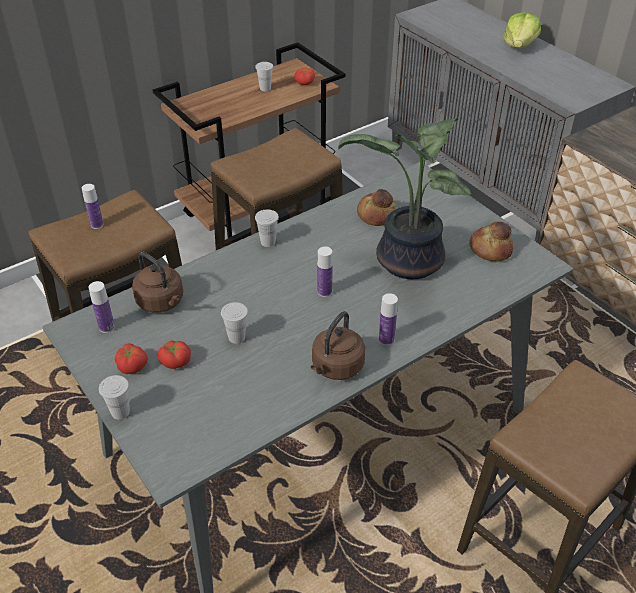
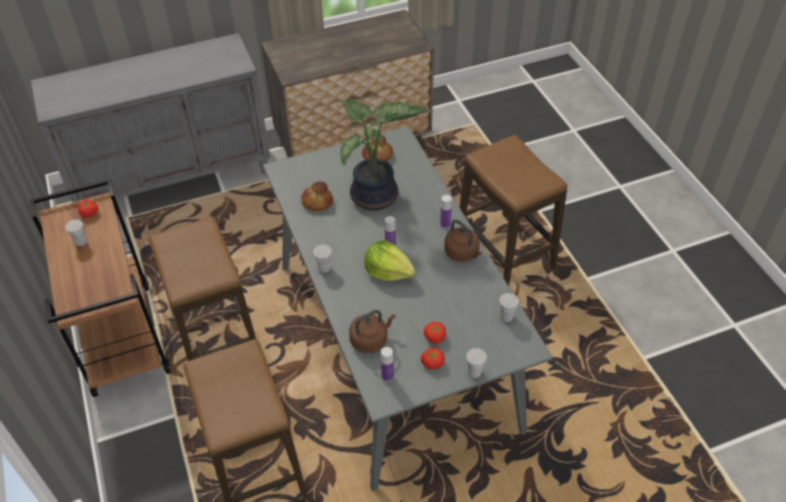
camera: 75 degrees left, 5 degrees up
bottle [82,184,103,229] -> none
white cup [221,302,248,344] -> white cup moved to [499,293,519,322]
lettuce [503,12,541,48] -> lettuce moved to [364,240,415,281]

